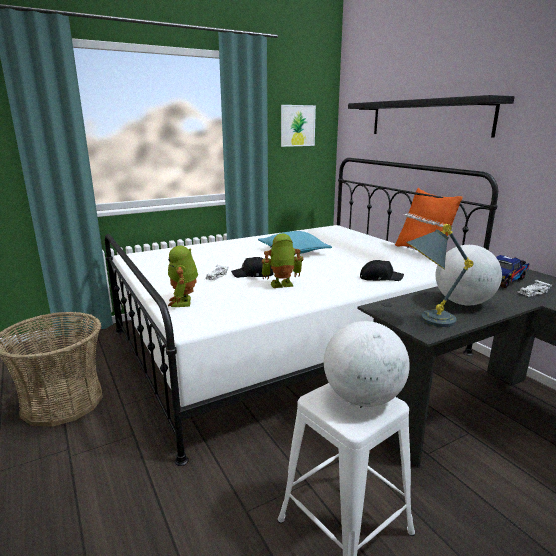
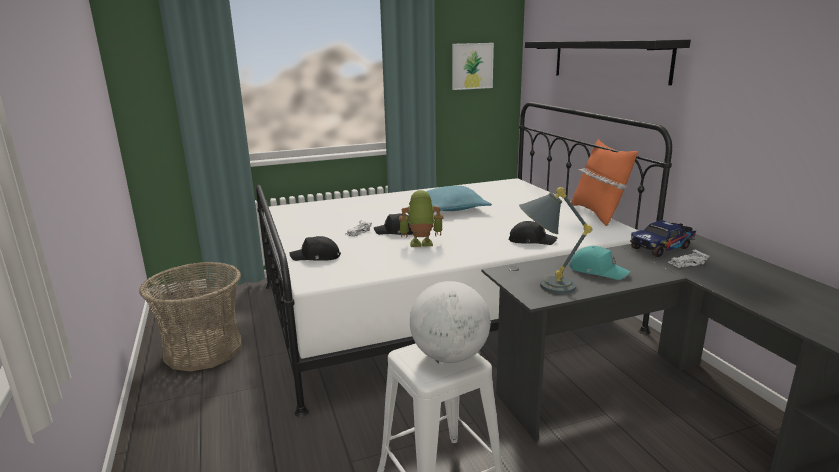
camera: 10 degrees right, 0 degrees up
toy robot [168,246,198,307] -> black cap [289,236,341,261]
globe [435,245,502,306] -> turquoise cap [569,246,631,280]

